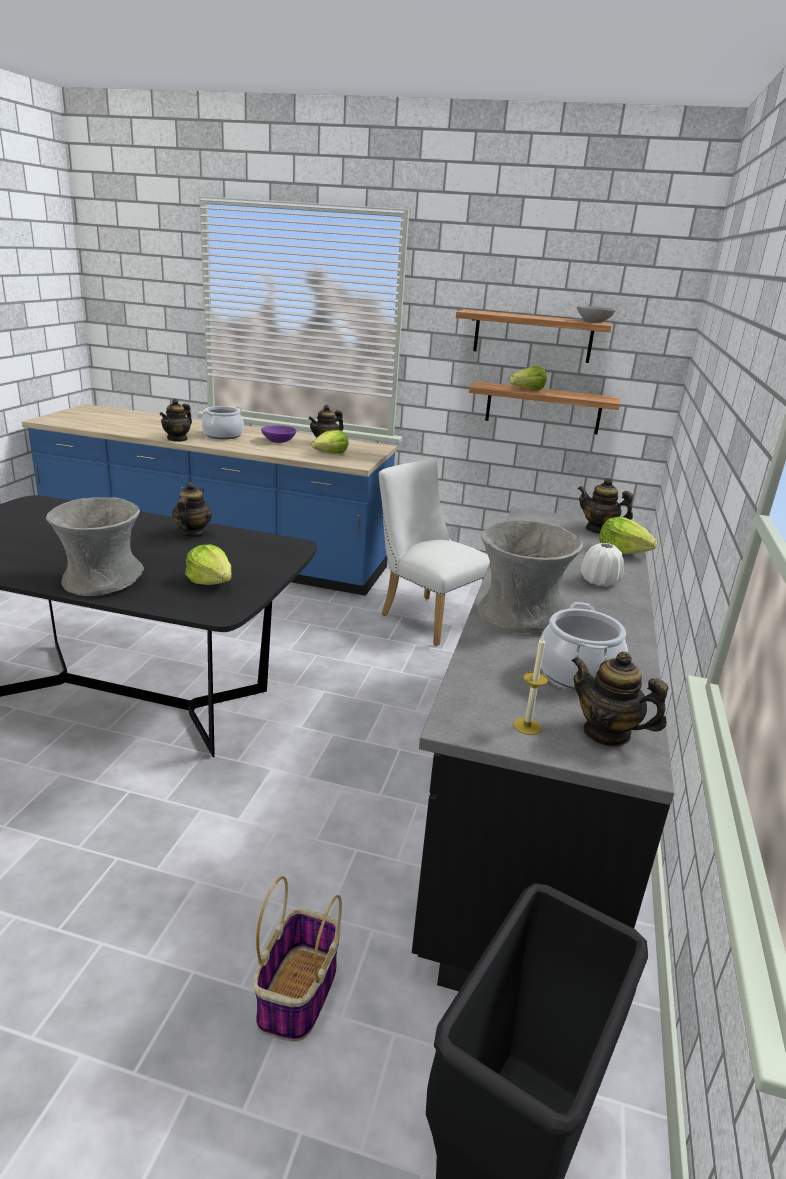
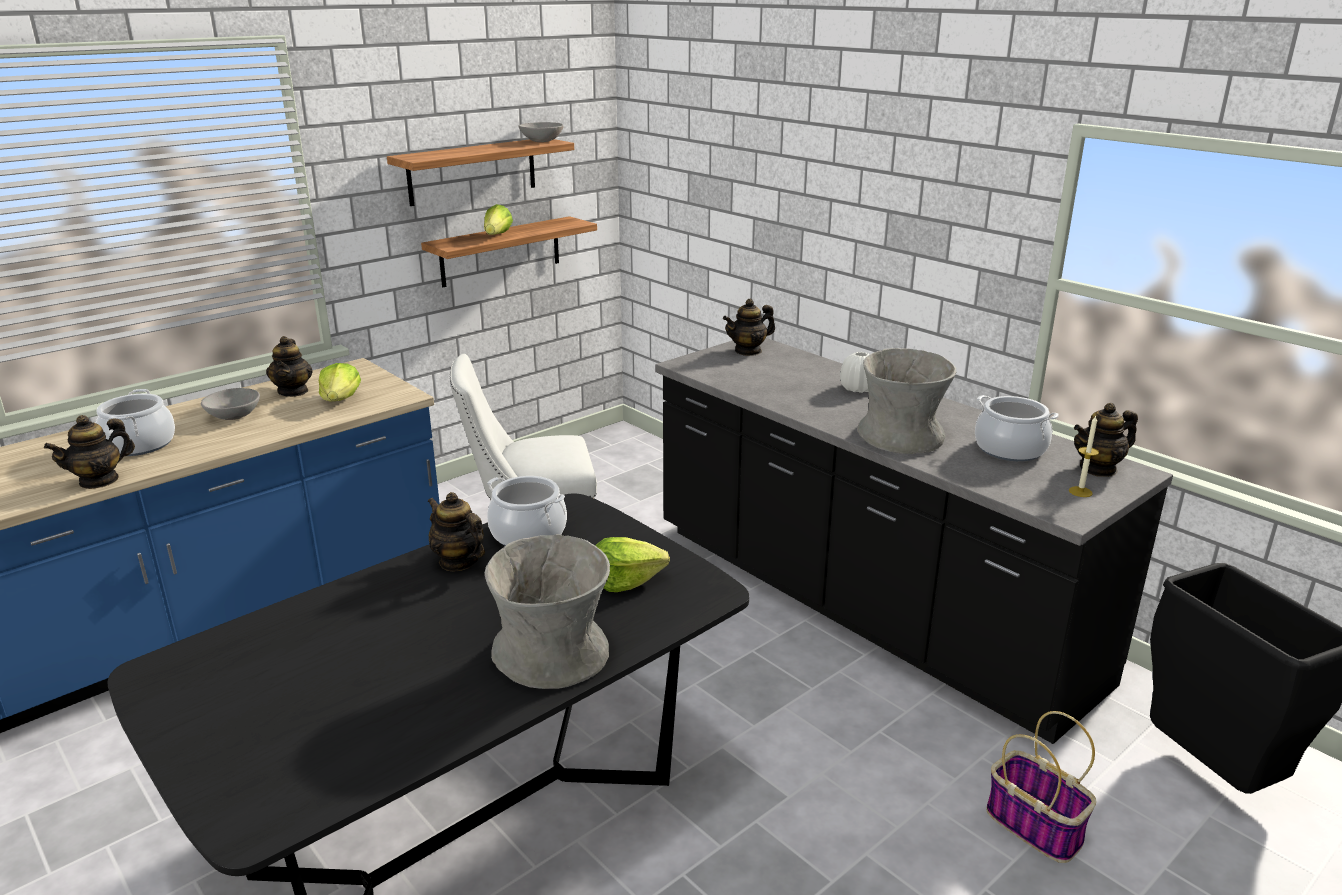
camera: 55 degrees left, 0 degrees up
teapot [160,399,192,442] -> teapot turned 75 degrees clockwise [44,415,135,489]
purple bowl [261,426,296,443] -> grey bowl [201,388,260,420]
lettuce [599,517,657,554] -> none
none -> cooking pot [487,476,567,546]

